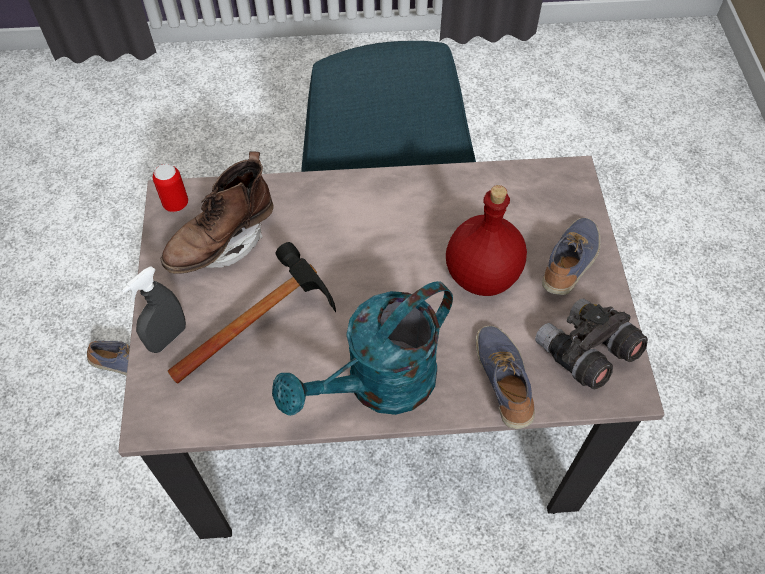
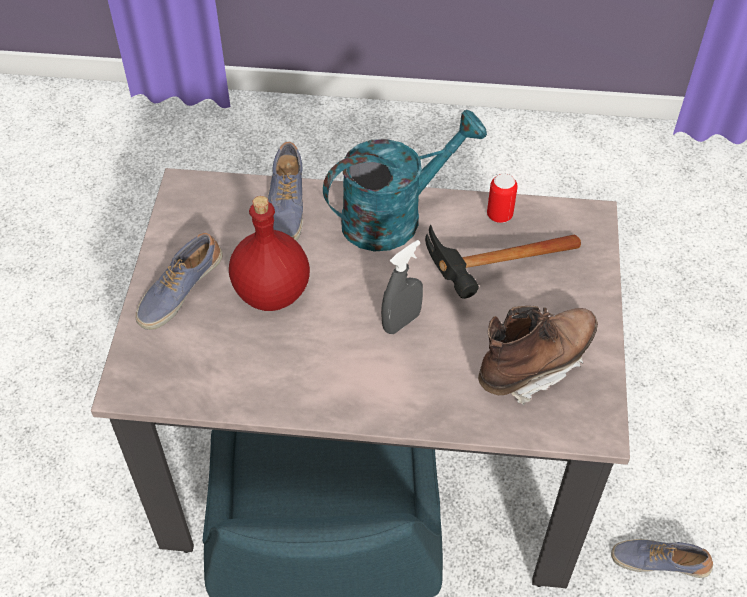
camera: 170 degrees left, 5 degrees down
grey spray bottle [121,266,186,353] -> grey spray bottle moved to [381,240,423,334]
can [153,164,188,212] -> can moved to [487,174,518,223]
grey binoculars [535,298,648,389] -> none

